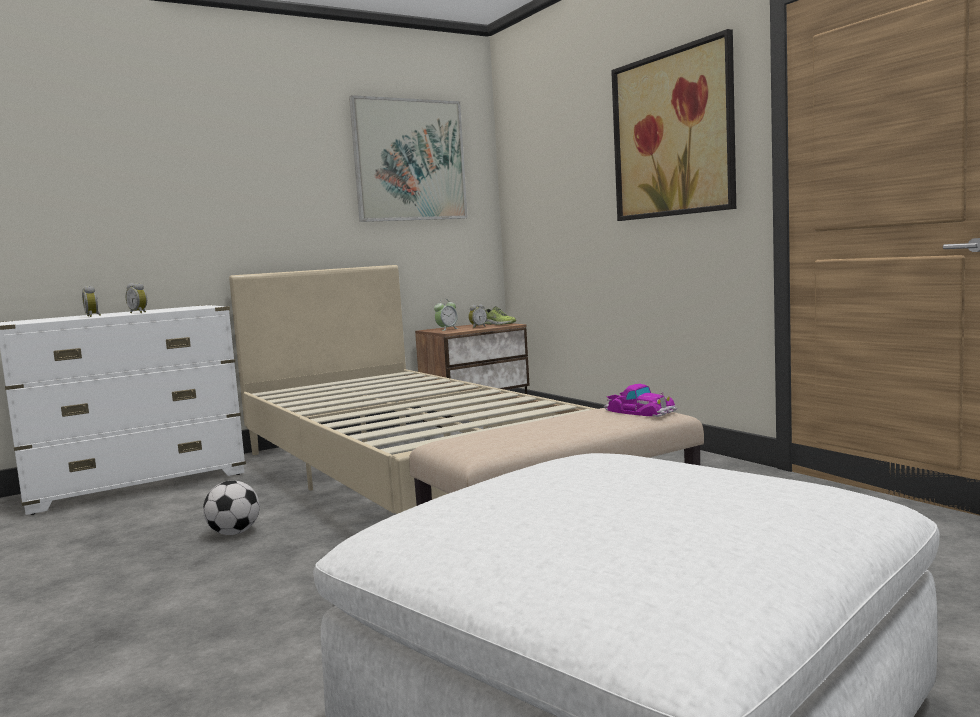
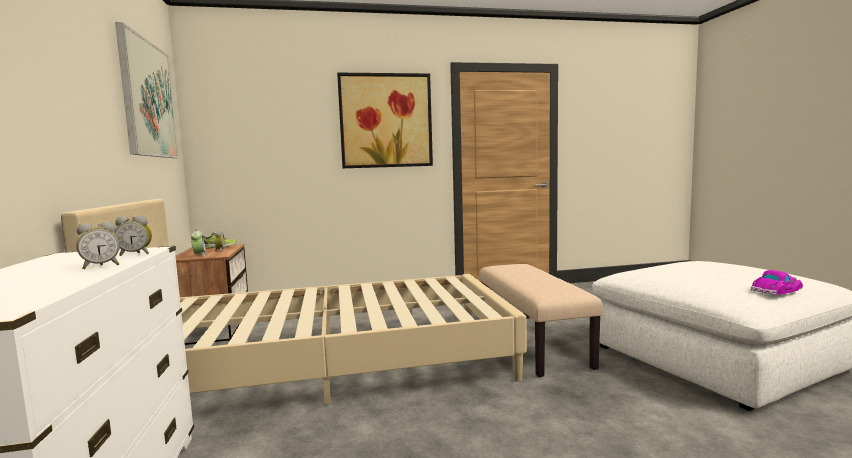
camera: 70 degrees left, 0 degrees up
alarm clock [82,286,101,317] -> alarm clock moved to [114,215,152,256]
football [203,480,260,535] -> none
toy car [604,384,677,417] -> toy car moved to [751,270,803,295]

